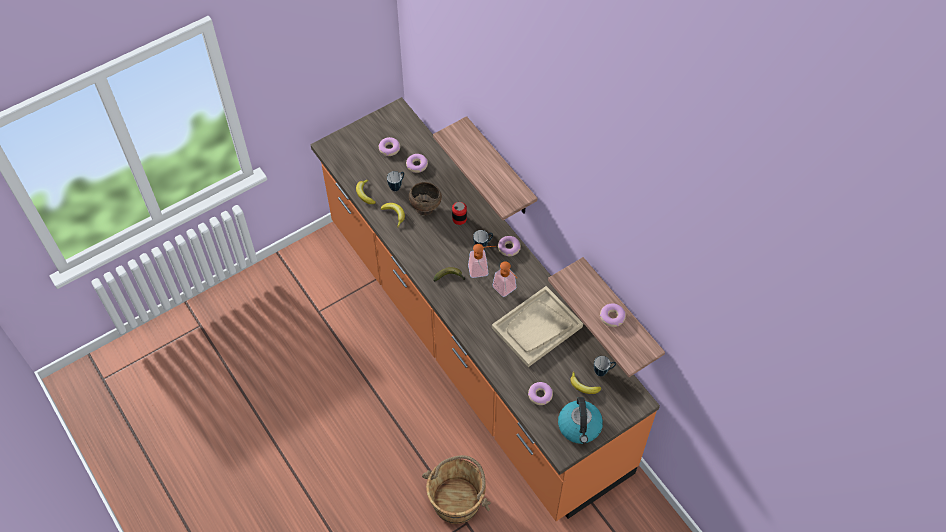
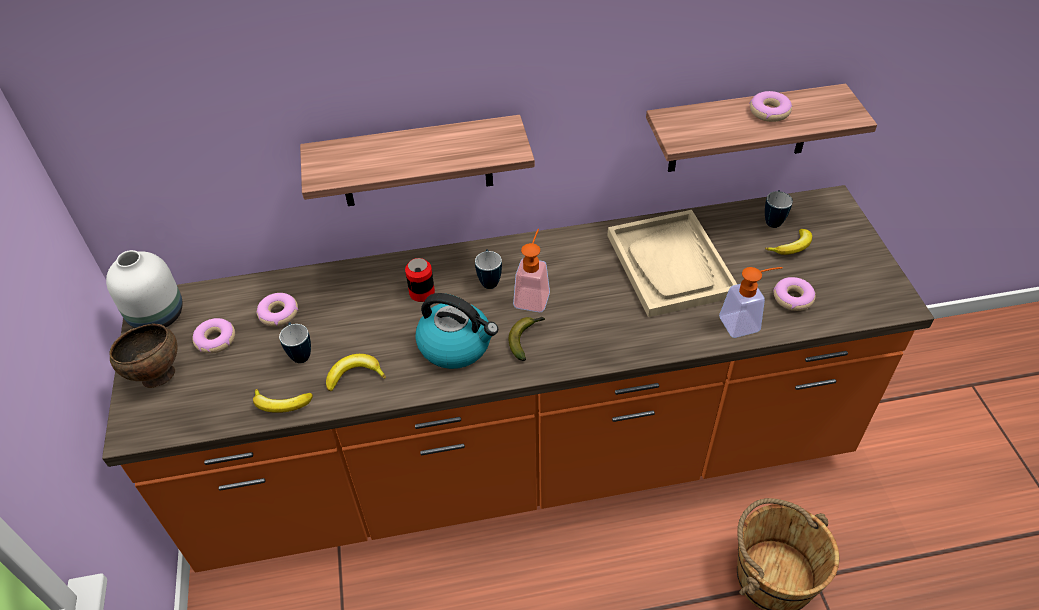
camera: 65 degrees left, 10 degrees down
brown bowl [409,182,442,215] -> brown bowl moved to [109,324,178,388]
soap dispenser [492,261,517,297] -> soap dispenser moved to [719,267,783,338]
donut [498,236,521,256] -> none
kettle [558,397,603,444] -> kettle moved to [415,293,498,369]
none -> white vase [106,250,183,328]

